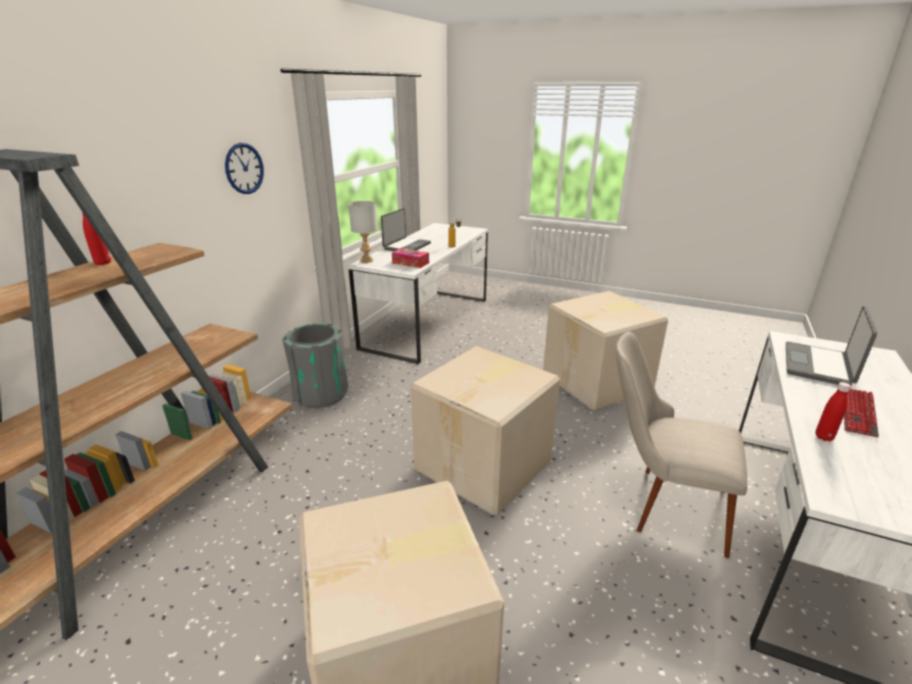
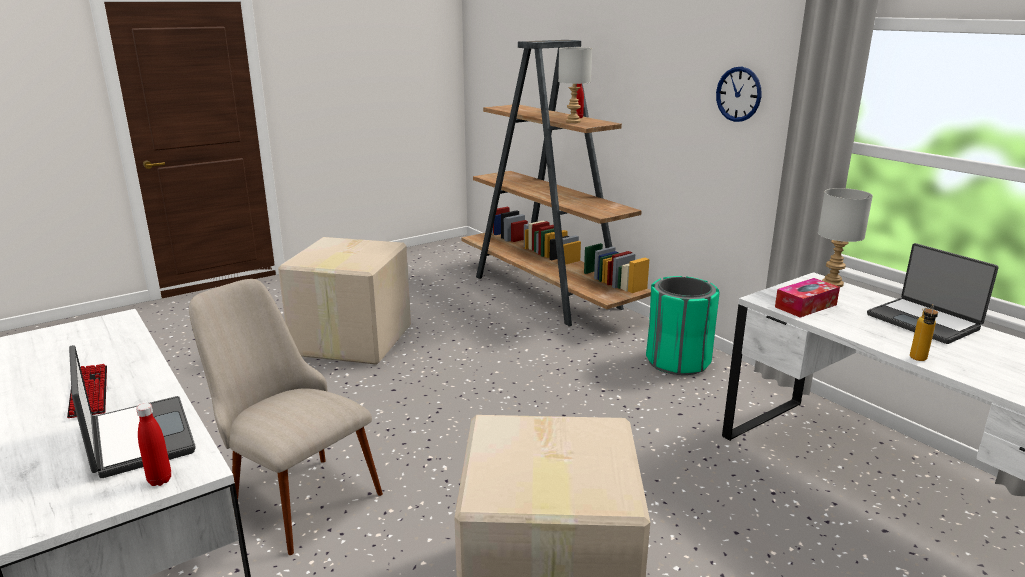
camera: 120 degrees right, 5 degrees down
grey trash can [283,323,349,408] -> green trash can [646,276,720,375]
cardboard box [410,346,560,515] -> none
beige chair [616,332,747,558] -> beige chair turned 105 degrees counterclockwise [189,279,383,555]
red bottle [816,382,851,441] -> red bottle moved to [136,403,171,486]
none -> grey table lamp [558,47,592,123]

